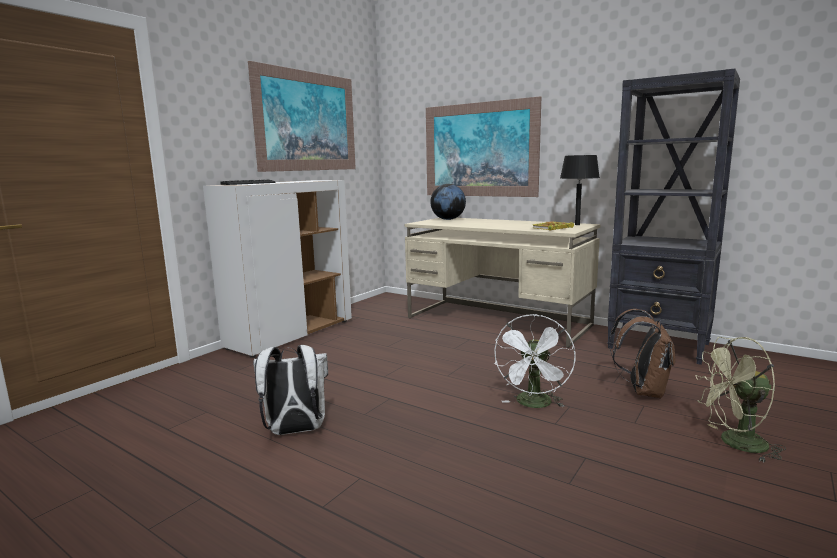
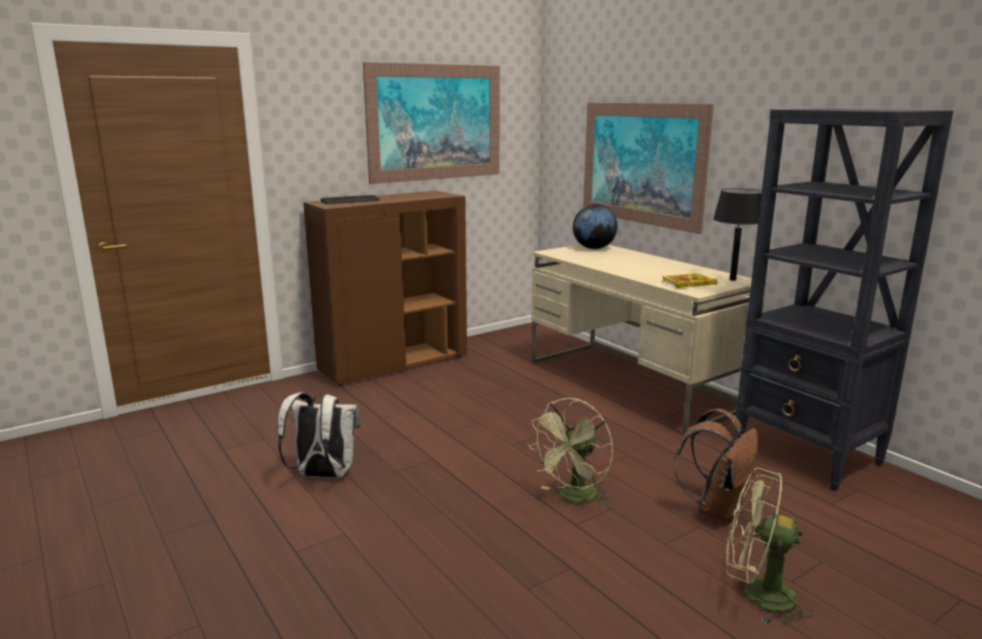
camera: 20 degrees right, 5 degrees up
white cabinet [203,180,352,358] -> brown cabinet [303,191,467,386]
white fan [493,314,576,408] -> green fan [528,398,613,508]

